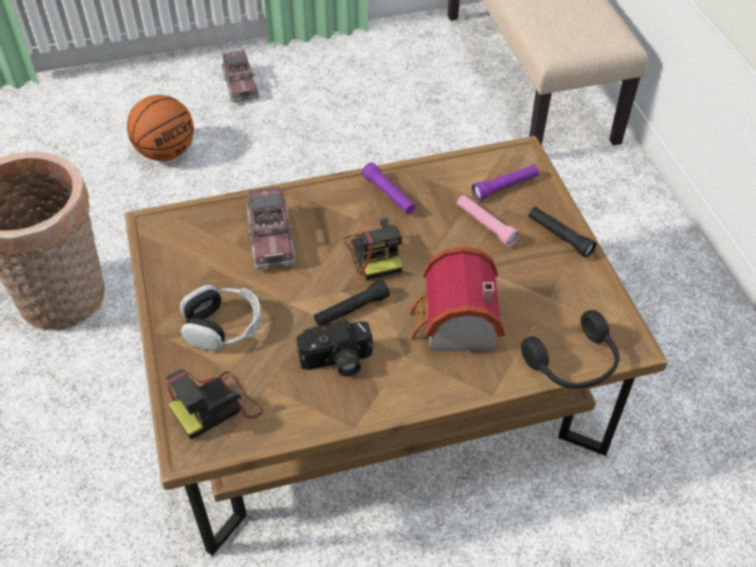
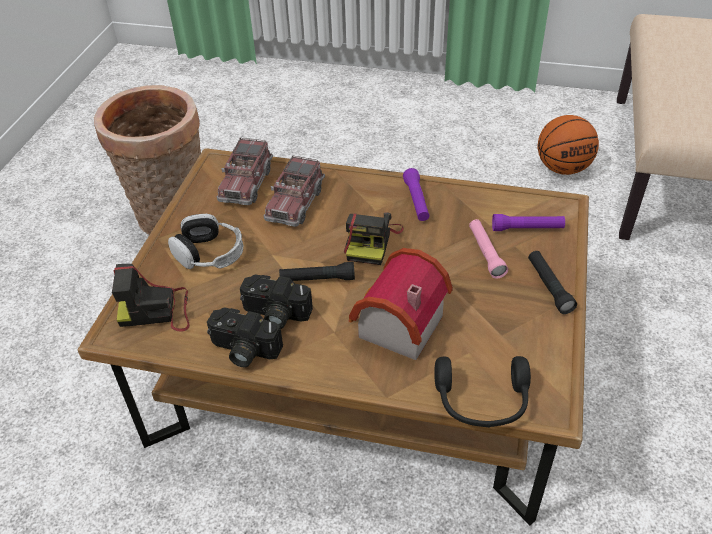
camera: 30 degrees right, 5 degrees down
basketball [127,95,194,161] -> basketball moved to [538,115,599,175]
toy truck [222,50,259,103] -> toy truck moved to [217,138,273,205]
none -> camera [207,308,283,367]

